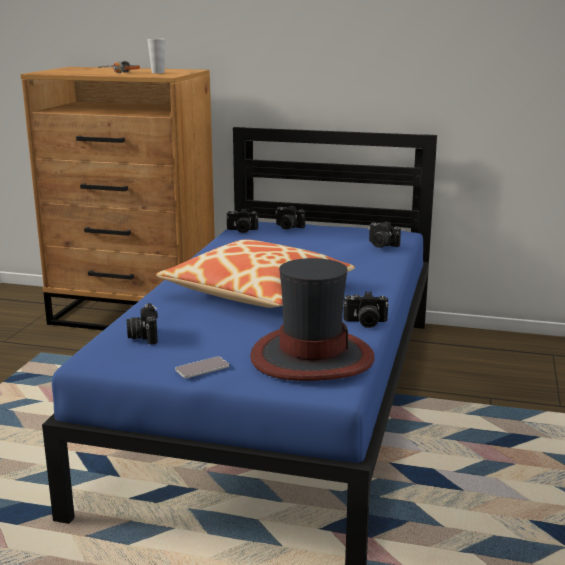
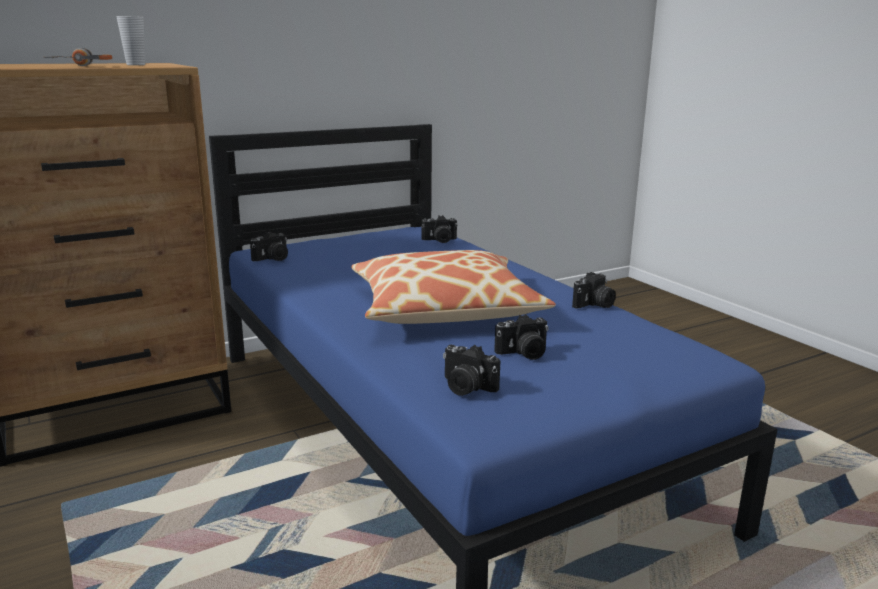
camera: 45 degrees left, 0 degrees up
phone [175,357,229,378] -> none
hat [250,258,374,381] -> none
camera [275,205,305,230] -> camera moved to [494,314,548,360]

